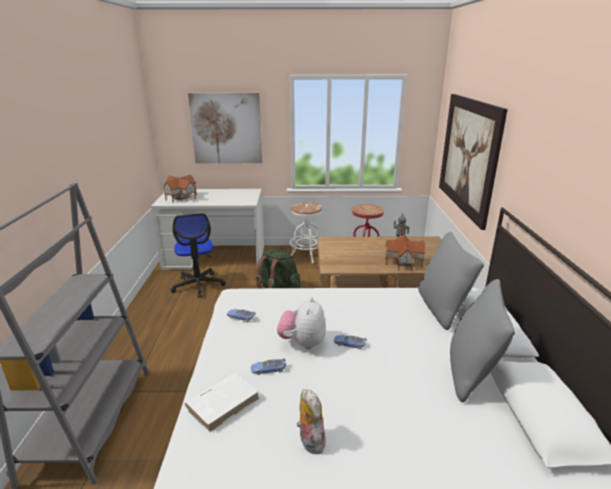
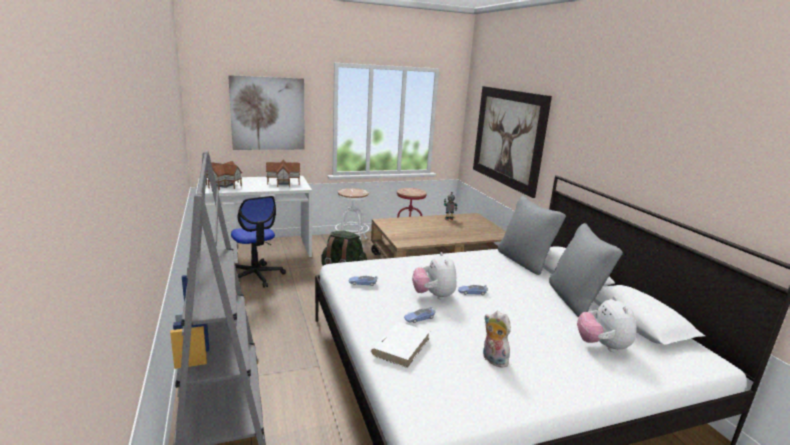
camera: 20 degrees left, 5 degrees down
toy house [385,234,425,271] -> toy house moved to [266,159,301,187]
none -> plush toy [577,296,637,352]

